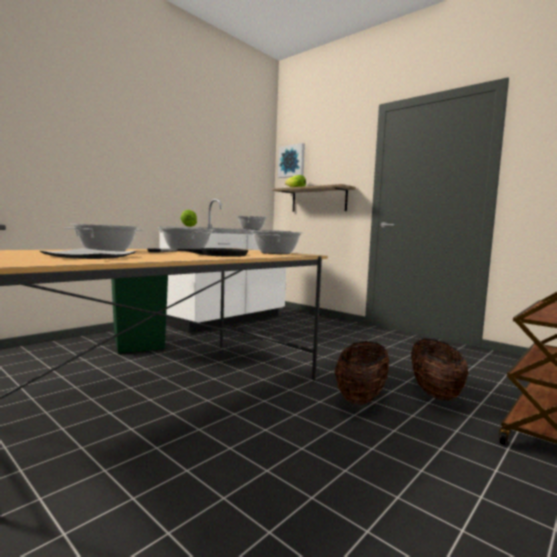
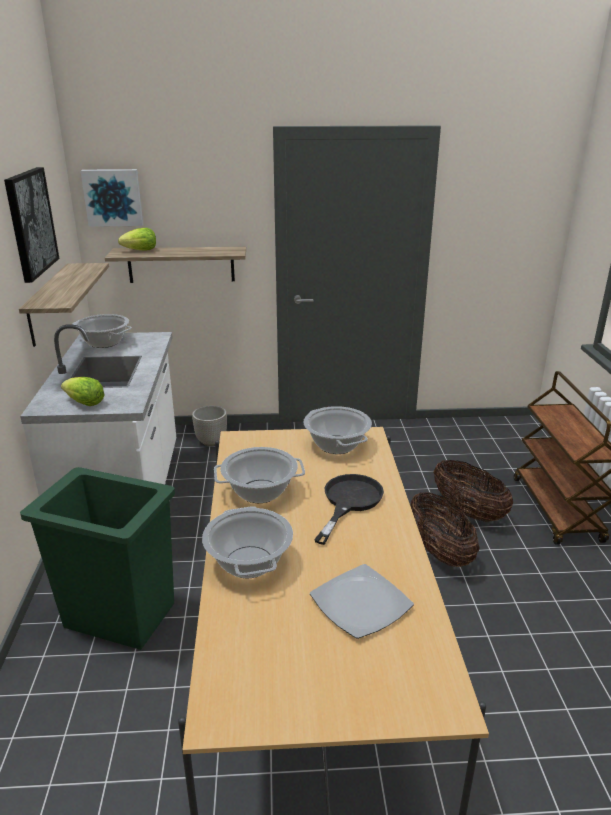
camera: 45 degrees left, 20 degrees up
none -> picture [4,167,60,283]
none -> shelf [19,263,109,347]
none -> planter [192,405,227,446]

